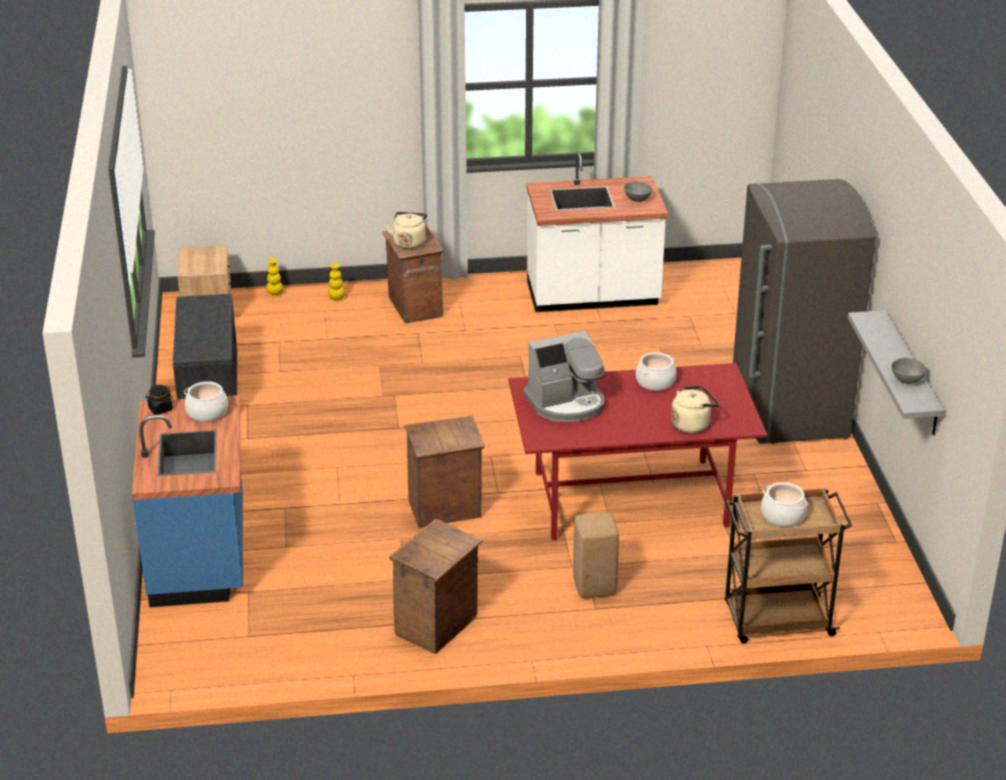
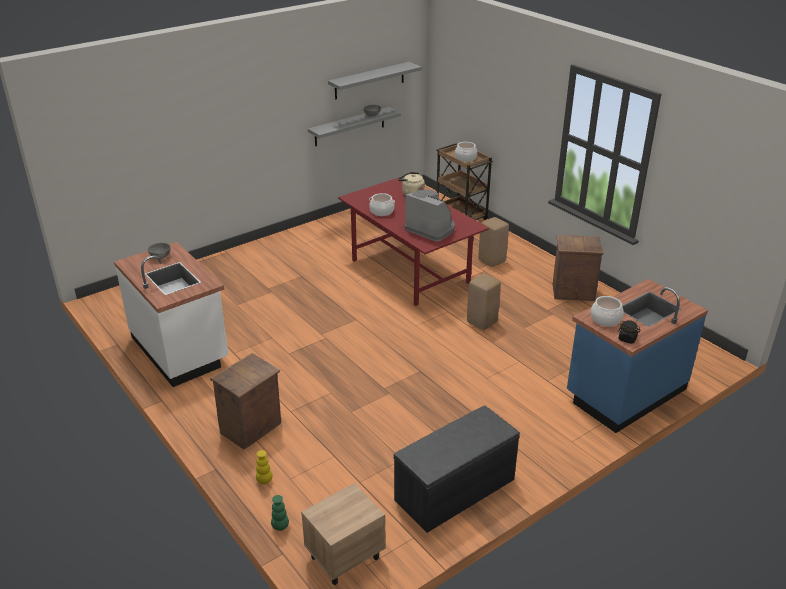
camera: 120 degrees left, 0 degrees up
yellow vase [266,258,283,296] -> green vase [271,495,289,531]
beige kettle [386,212,427,249] -> none
crate [405,416,485,527] -> beige stool [467,274,501,330]
grey fridge [733,179,876,444] -> none
none -> grey shelf [328,62,422,100]

